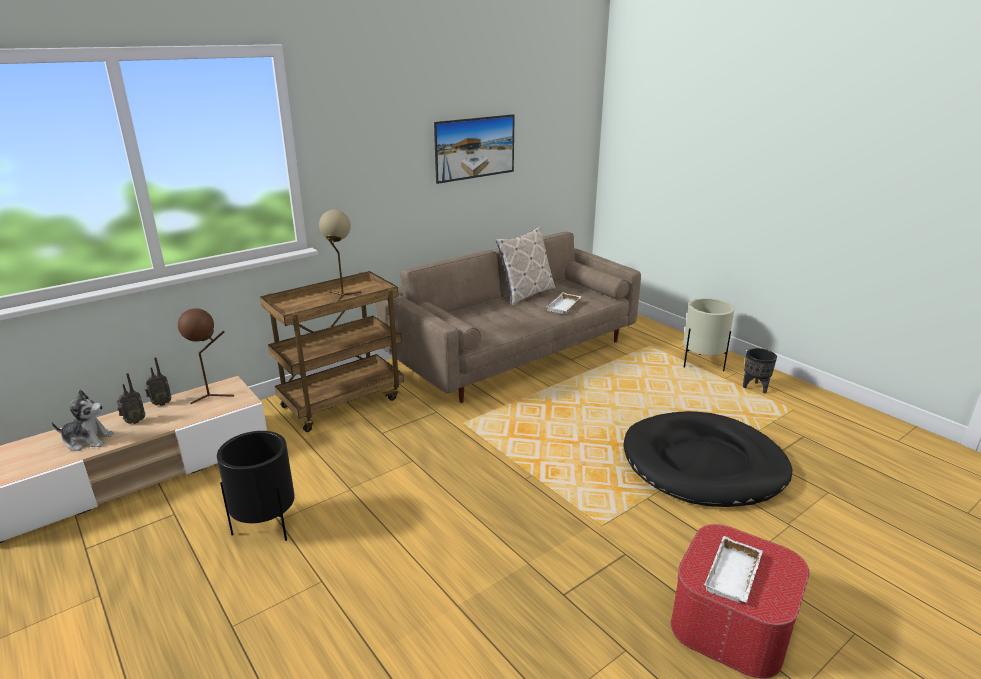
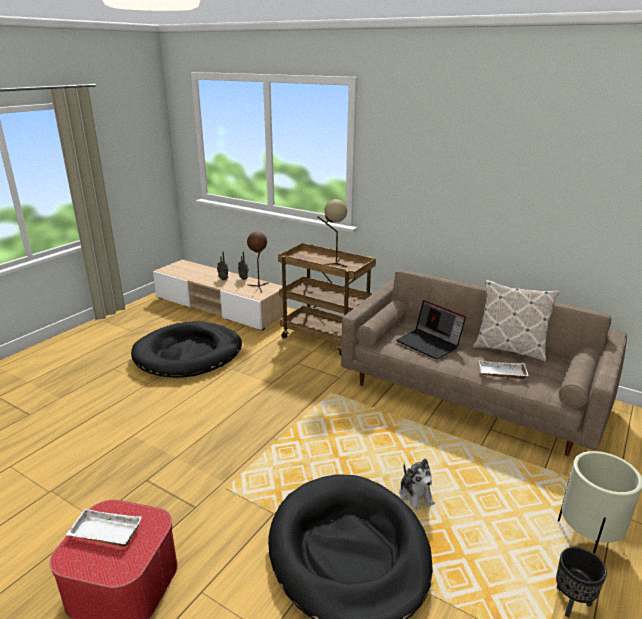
camera: 70 degrees right, 0 degrees up
plush toy [51,390,113,451] -> plush toy moved to [399,458,435,510]
black planter [217,431,295,541] -> black dog bed [131,321,242,378]
picture [434,114,515,184] -> none
none -> laptop [396,300,466,360]

